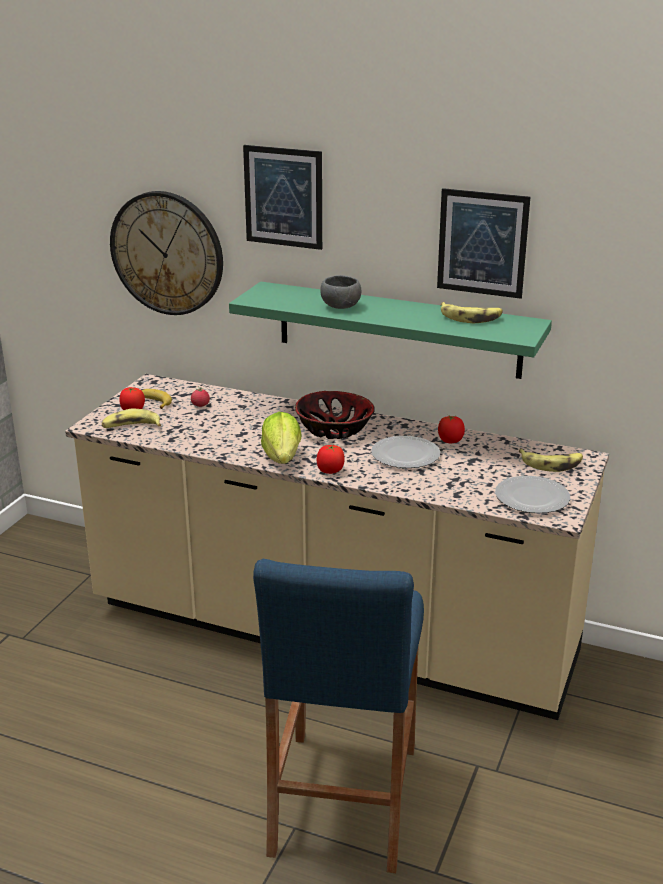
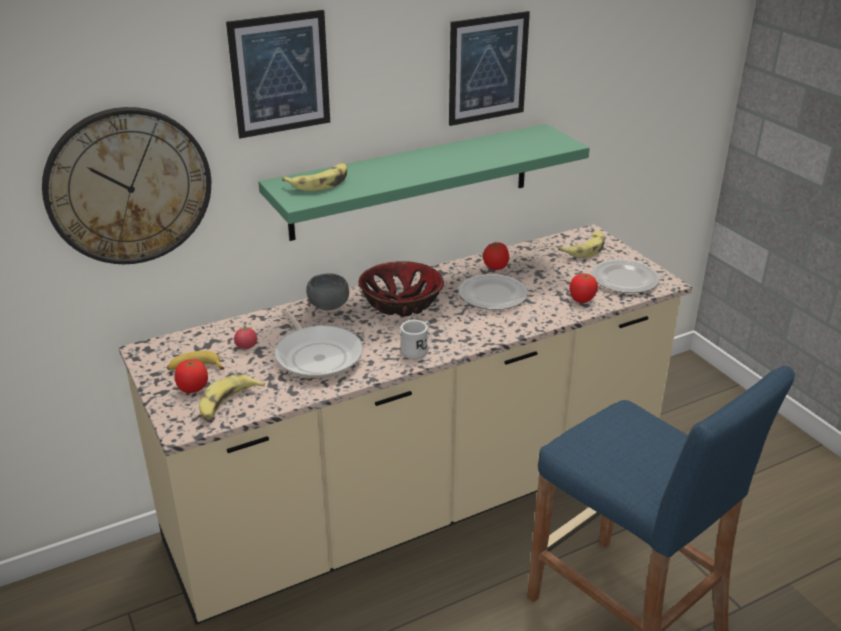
camera: 50 degrees left, 5 degrees up
lettuce [261,412,302,464] -> white mug [400,320,430,359]
tomato [317,445,345,474] -> tomato moved to [569,273,598,303]
grey bowl [320,275,361,309] -> grey bowl moved to [306,273,349,310]
banana [441,302,503,323] -> banana moved to [282,163,347,191]
none -> frying pan [274,308,363,379]

